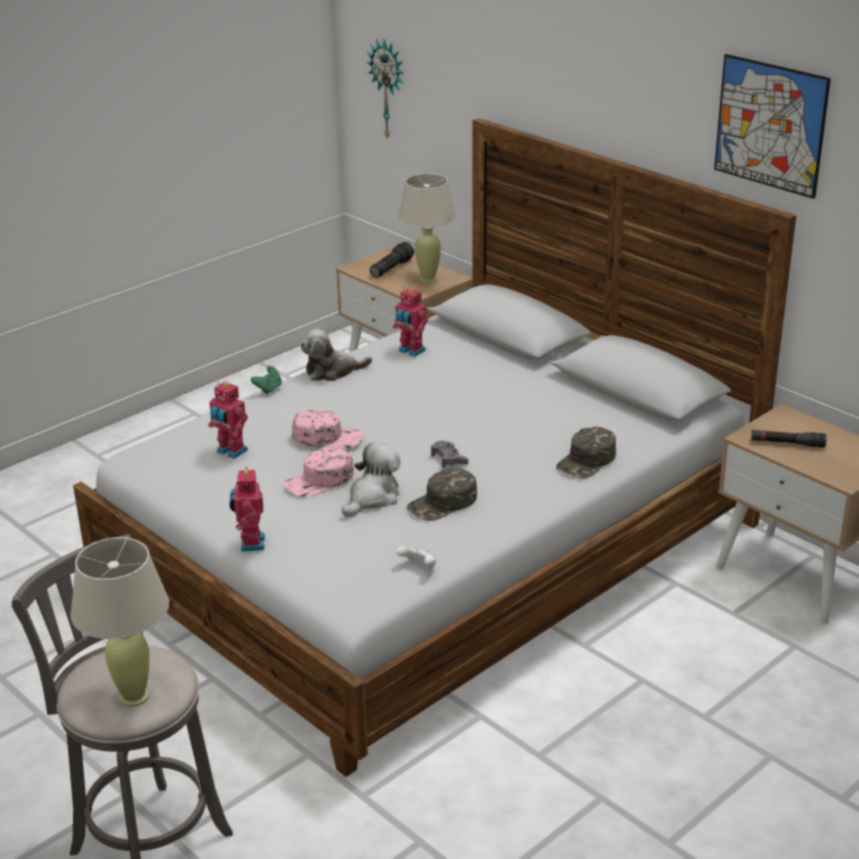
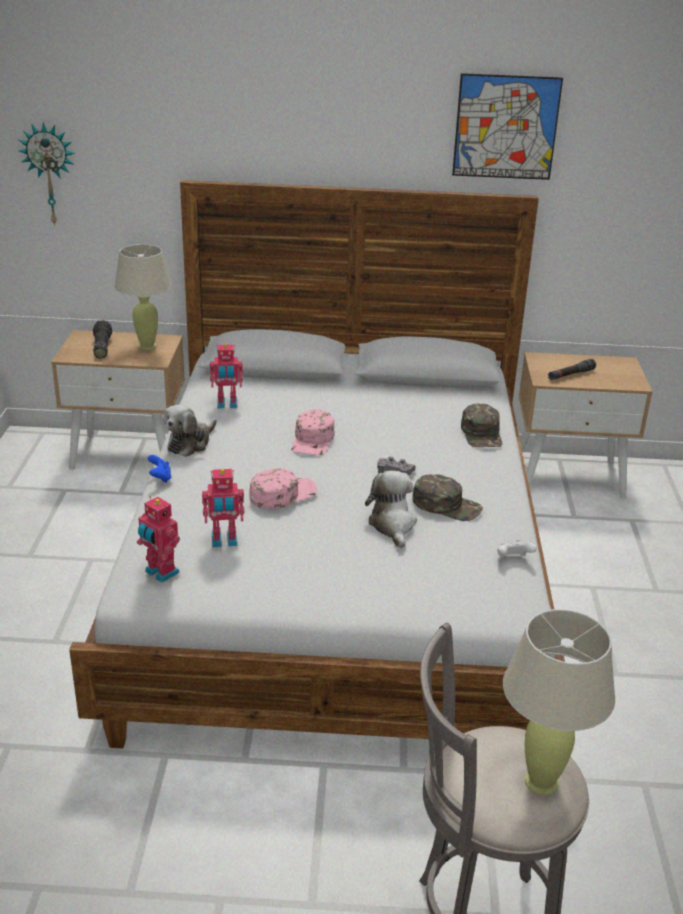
camera: 45 degrees left, 0 degrees up
toy robot [230,467,265,552] -> toy robot moved to [137,496,180,583]
green game controller [251,366,282,394] -> blue game controller [148,455,172,483]
pink cap [284,447,354,497] -> pink cap moved to [291,409,335,455]
green cap [407,469,477,521] -> green cap turned 75 degrees counterclockwise [412,474,483,521]

